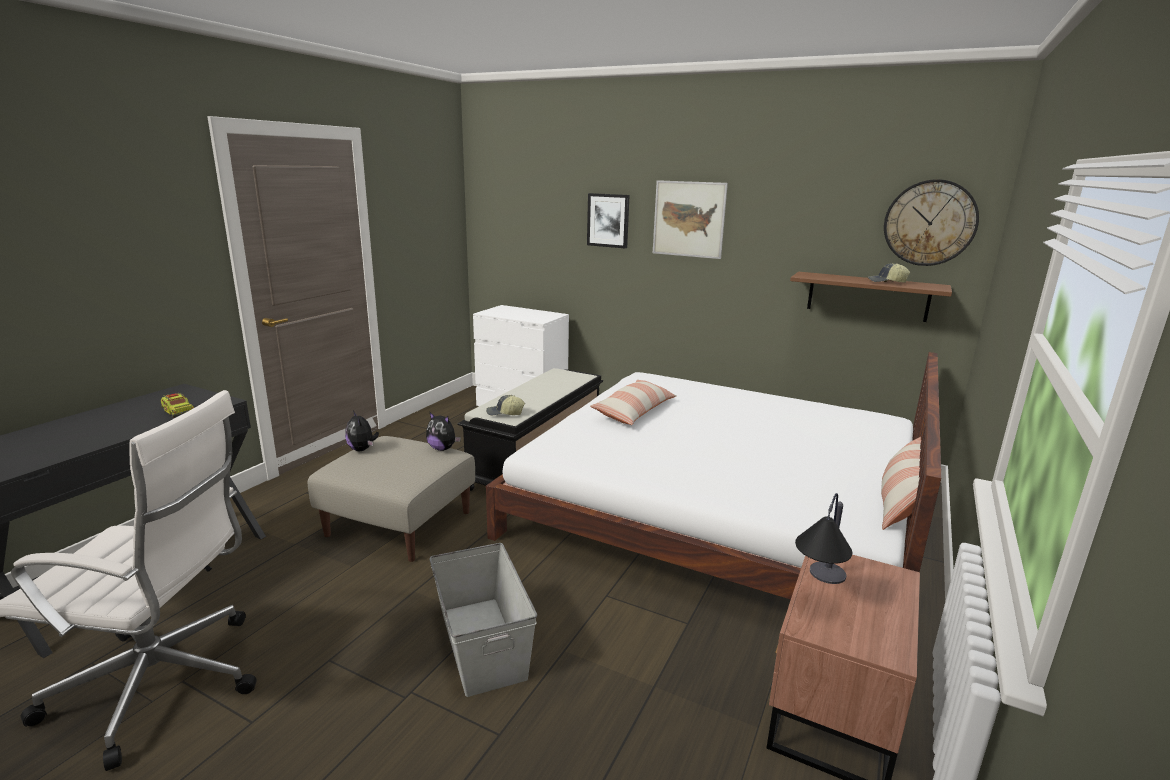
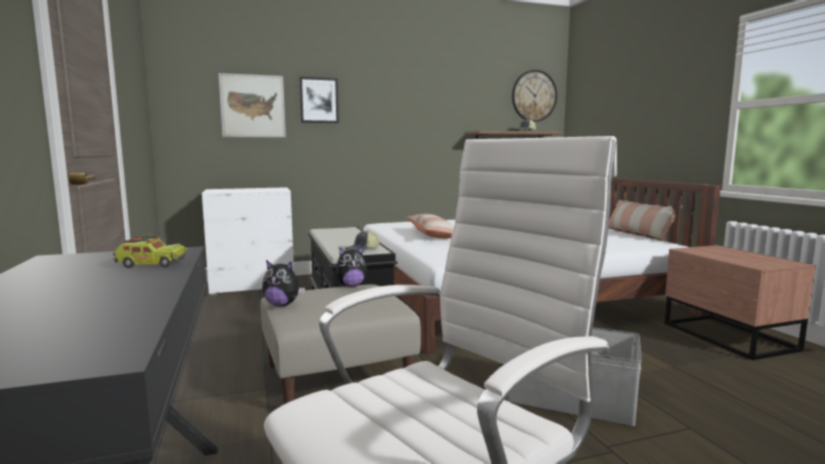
camera: 45 degrees left, 10 degrees down
picture [653,180,728,259] -> picture moved to [219,73,286,137]
table lamp [795,493,852,584] -> none

